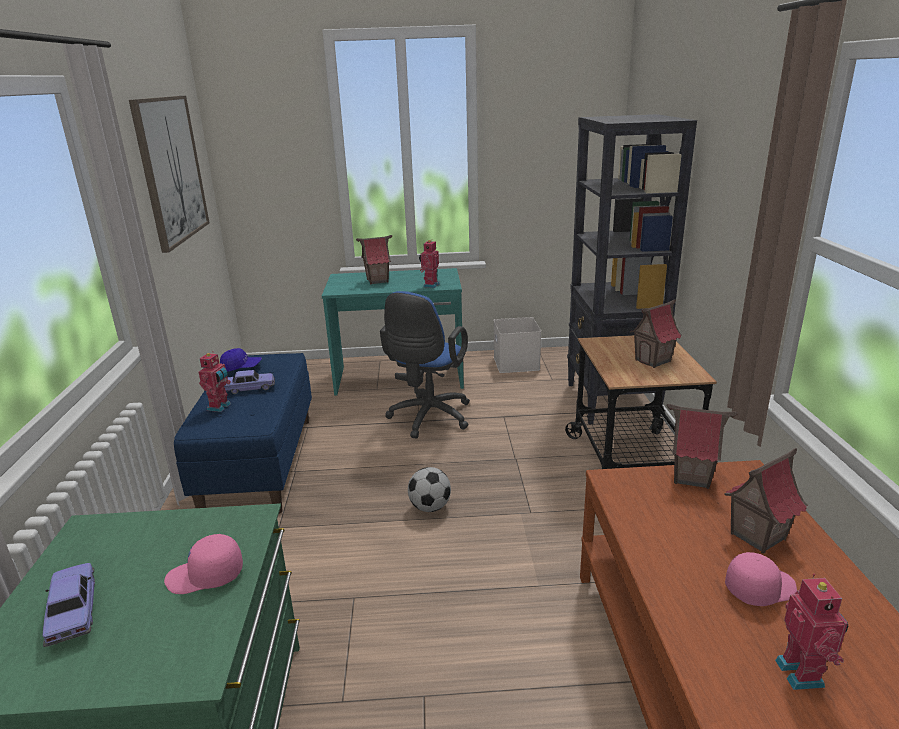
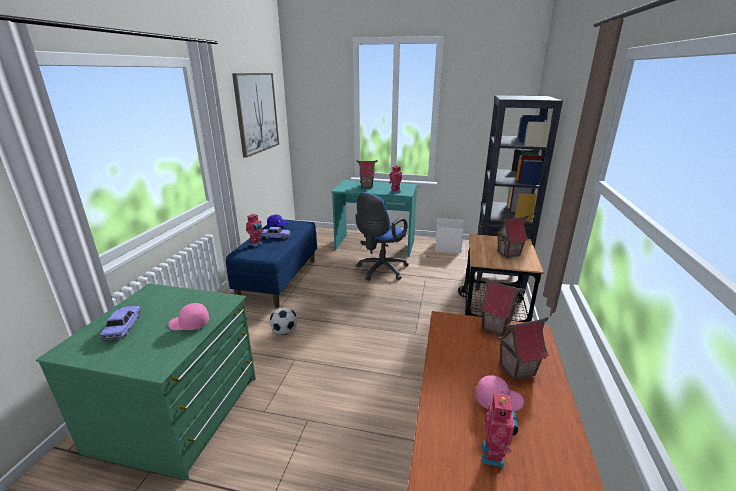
camera: 15 degrees right, 0 degrees up
football [408,467,451,512] -> football moved to [270,307,297,335]

